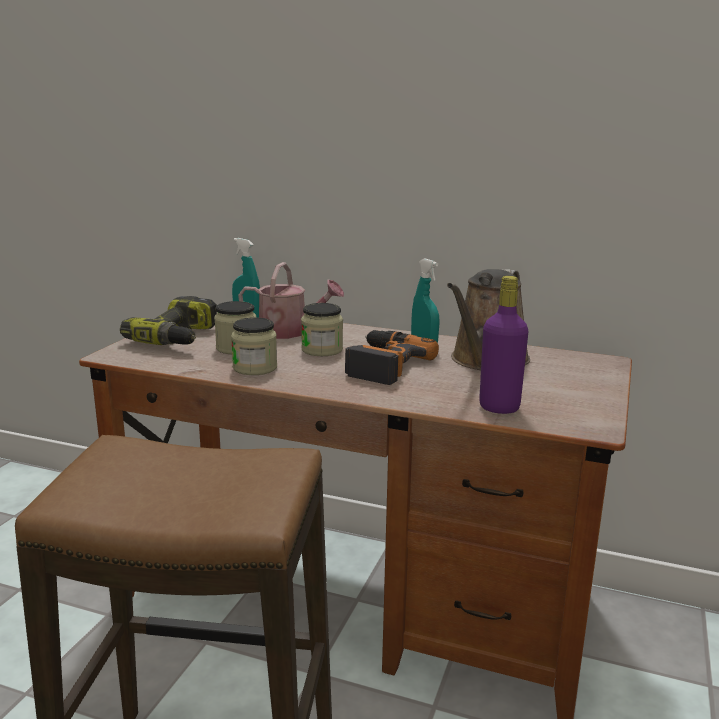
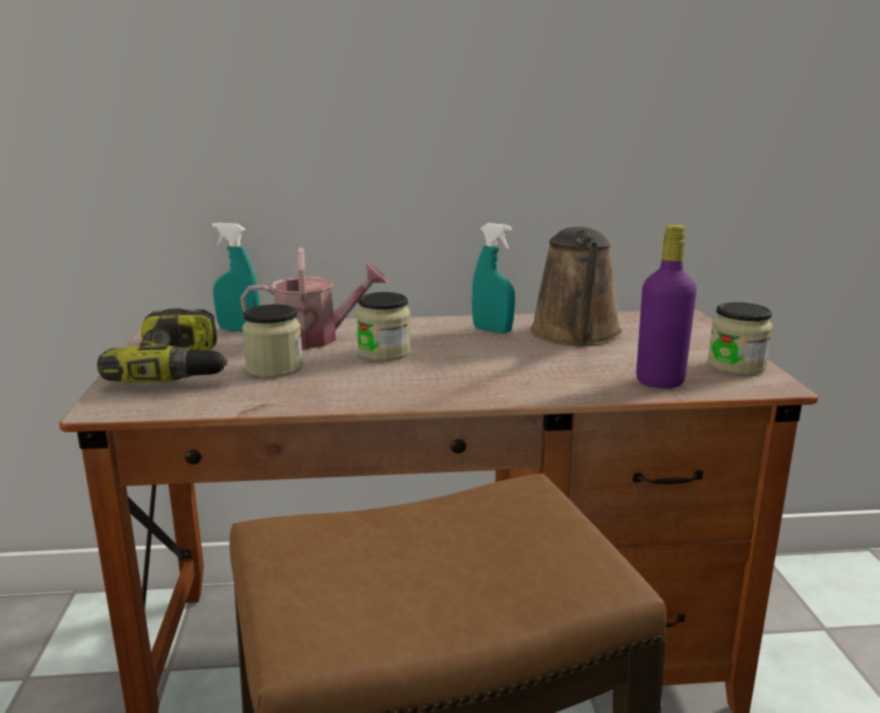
camera: 25 degrees left, 0 degrees up
jar [231,317,277,375] -> jar moved to [708,302,773,375]
power drill [345,330,439,385] -> none

